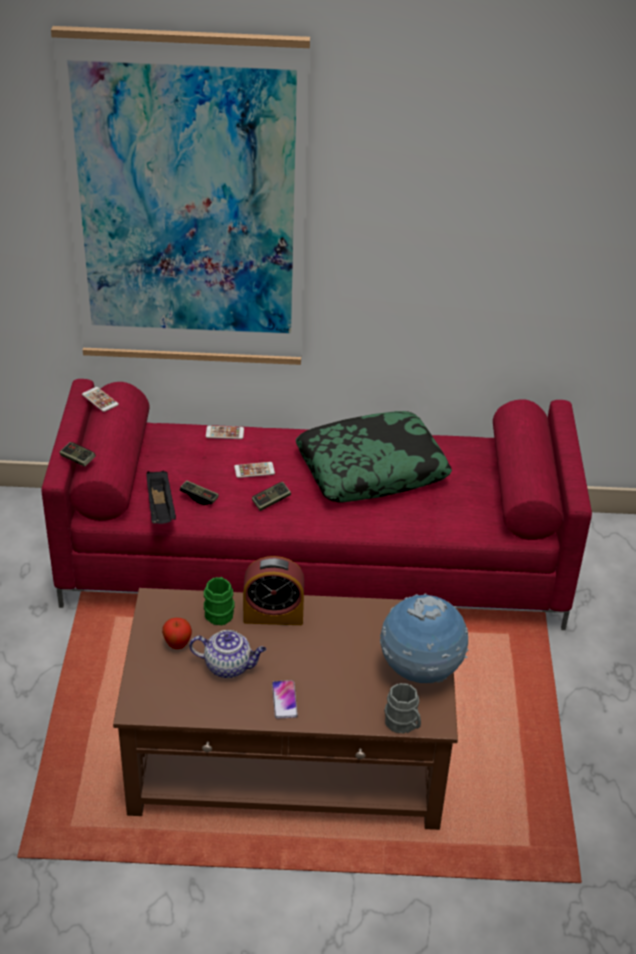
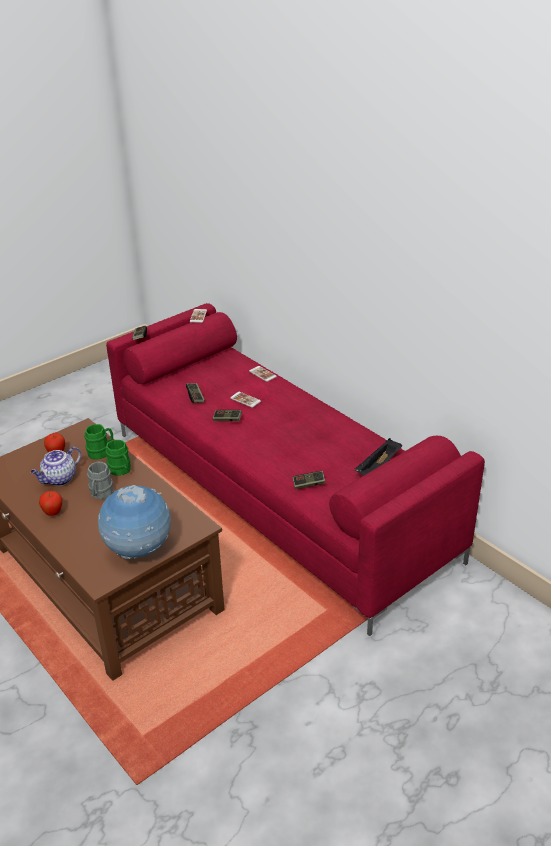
camera: 50 degrees right, 5 degrees down
picture [51,26,310,365] -> none
black tray [146,471,176,524] -> black tray moved to [354,438,402,475]
teapot [189,630,266,678] -> teapot turned 75 degrees clockwise [31,447,81,486]
alarm clock [243,556,304,625] -> green mug [106,440,131,475]
phone [272,680,298,719] -> apple [39,491,62,516]
pillow [296,411,452,503] -> none
grey mug [384,683,421,734] -> grey mug moved to [87,462,114,500]
none -> game controller [293,471,325,490]

